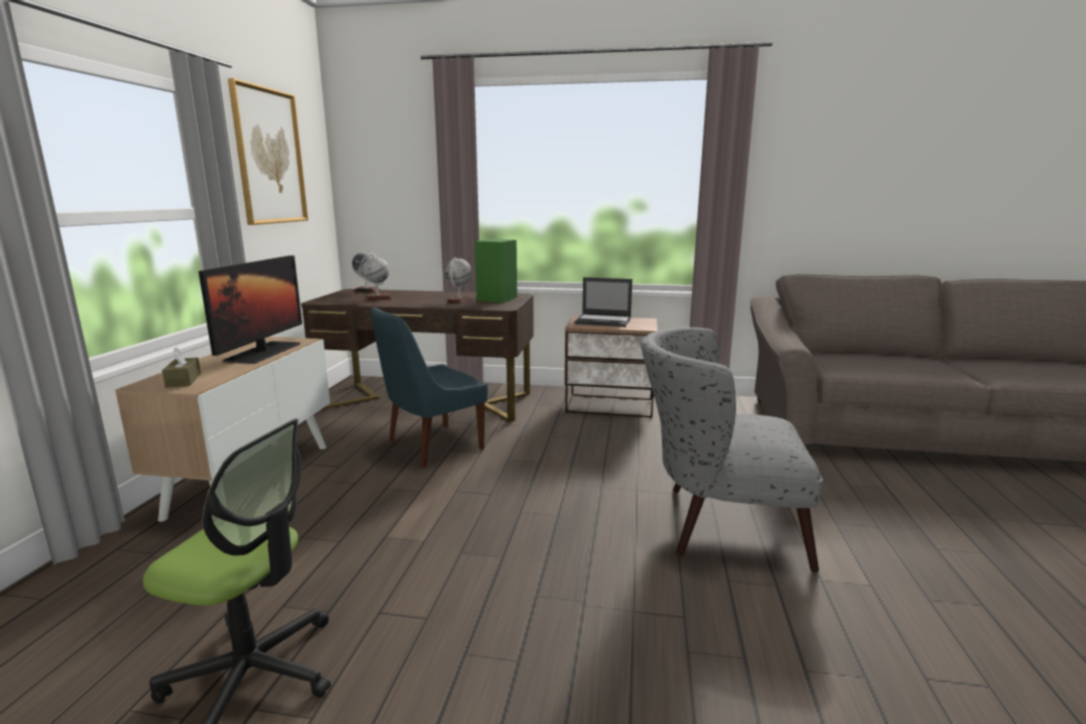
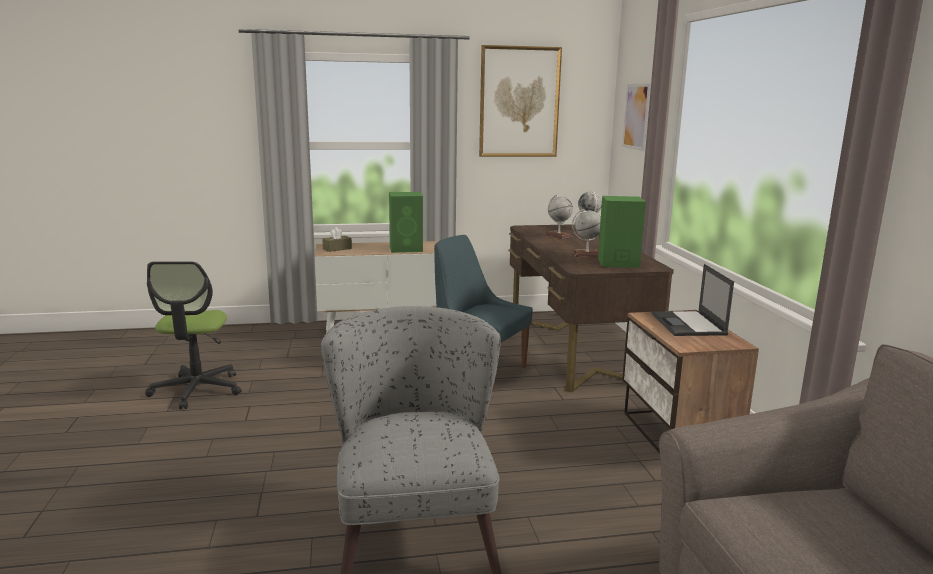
camera: 70 degrees right, 0 degrees up
monitor [199,255,302,364] -> green speaker [389,192,423,253]
none -> picture [622,84,651,151]

